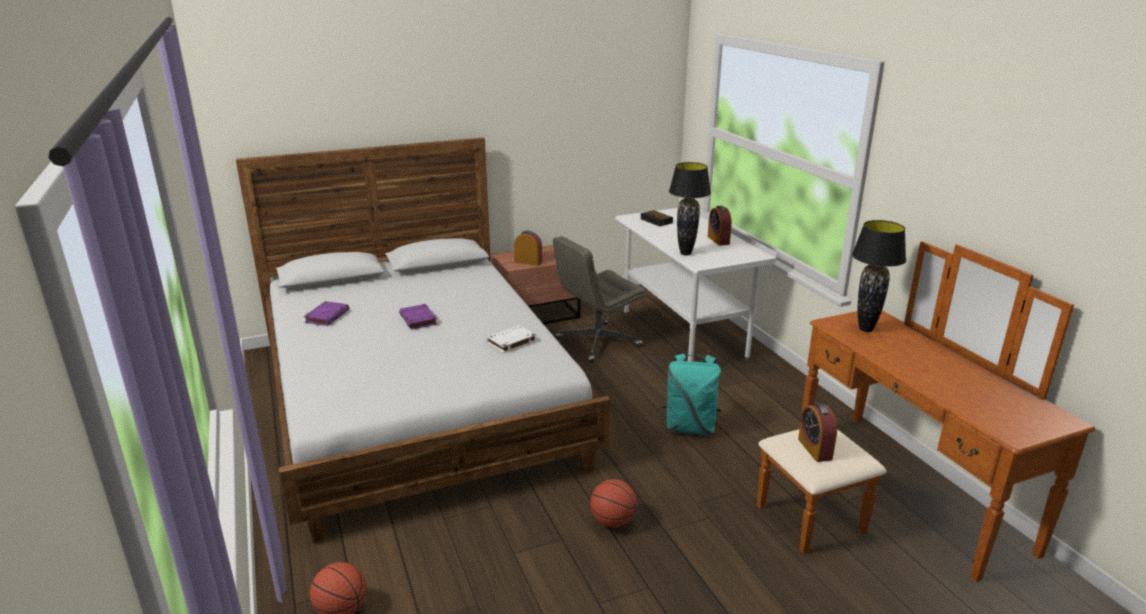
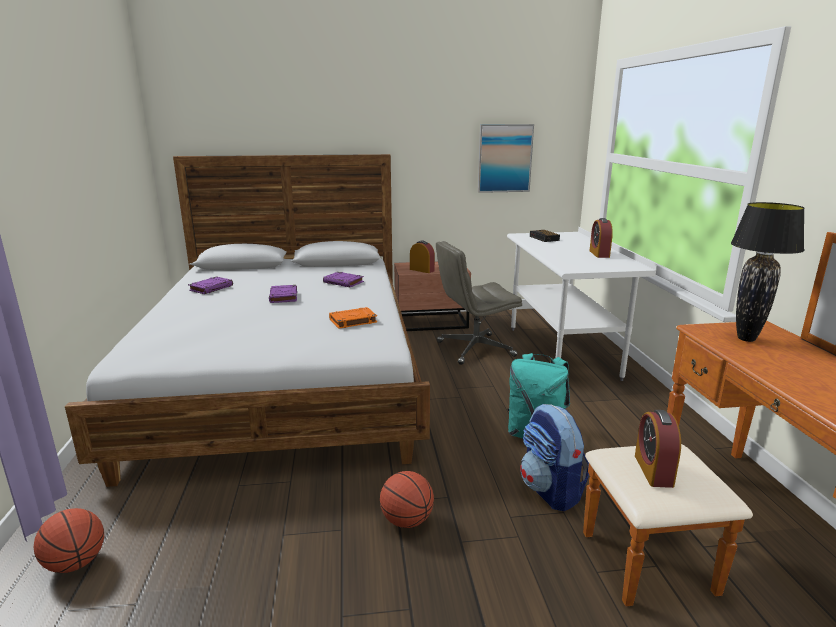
camera: 15 degrees right, 5 degrees down
white book [486,325,536,353] -> orange book [329,307,377,329]
black table lamp [669,162,711,255] -> none
none -> purple book [323,272,364,287]
none -> picture [478,124,534,193]
none -> backpack [520,404,589,511]

